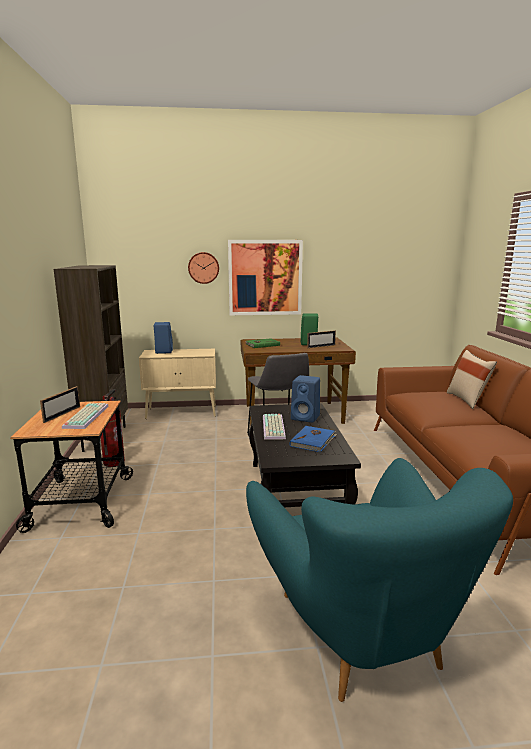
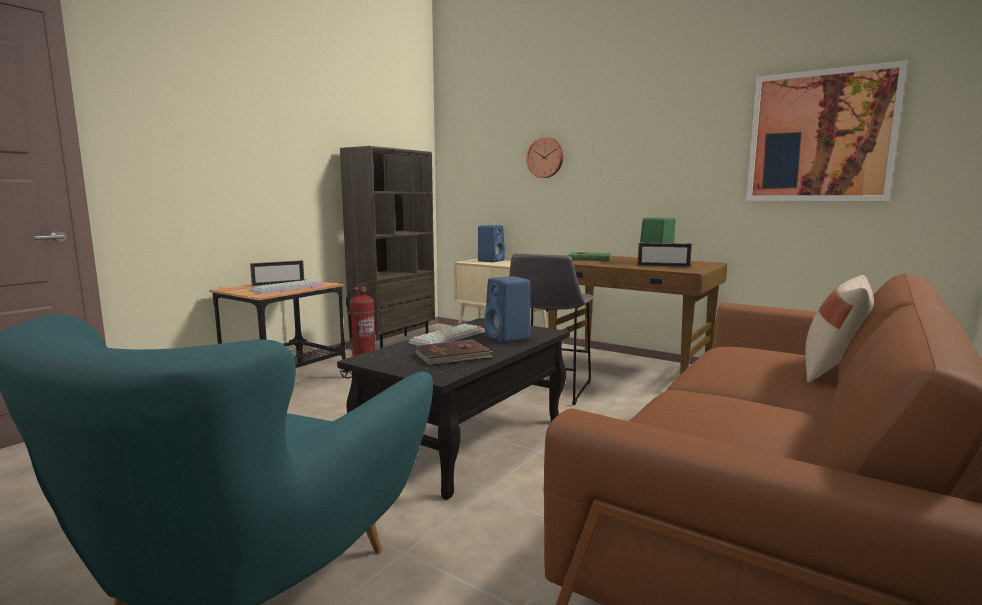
camera: 40 degrees right, 5 degrees down
picture [228,240,303,315] -> picture moved to [746,60,908,201]
blue book [290,426,337,452] -> brown book [414,339,493,366]

